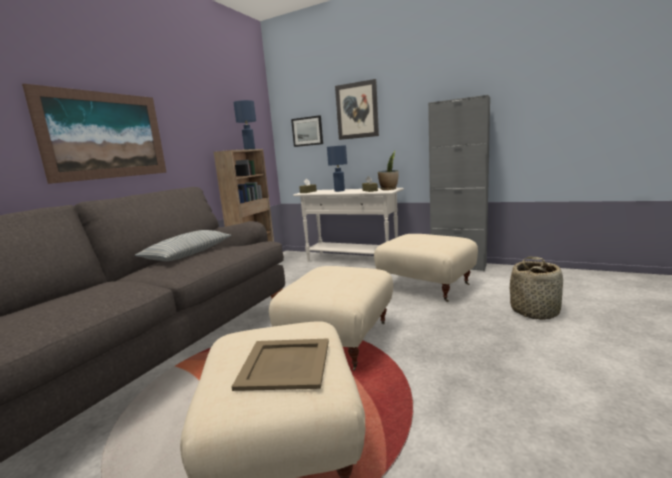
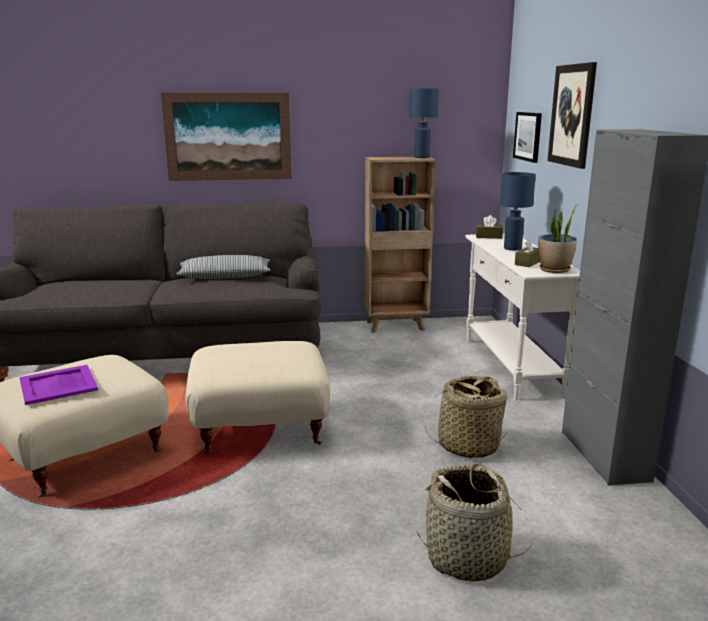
camera: 55 degrees right, 5 degrees up
beige tray [232,339,329,391] -> purple tray [19,365,98,405]
beige ottoman [374,234,478,302] -> basket [424,376,509,458]

